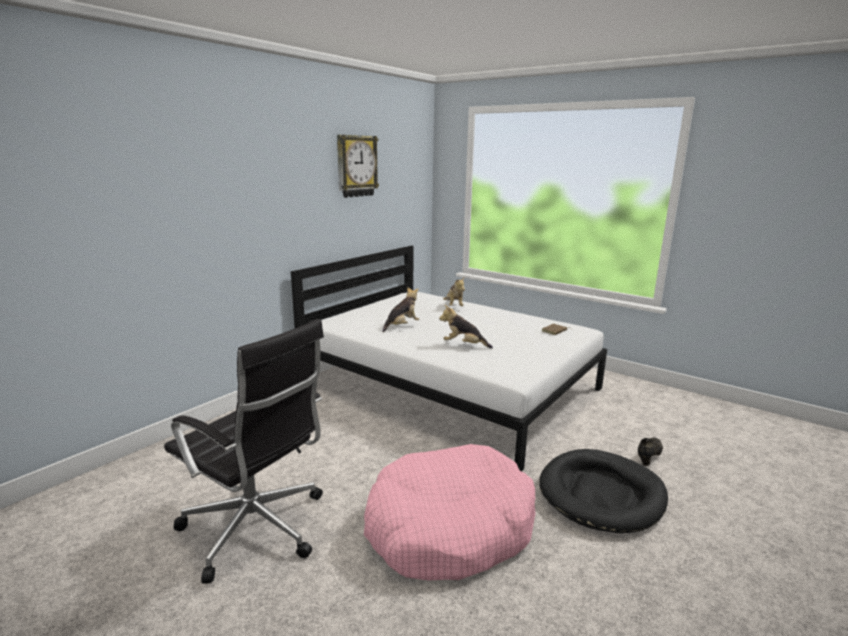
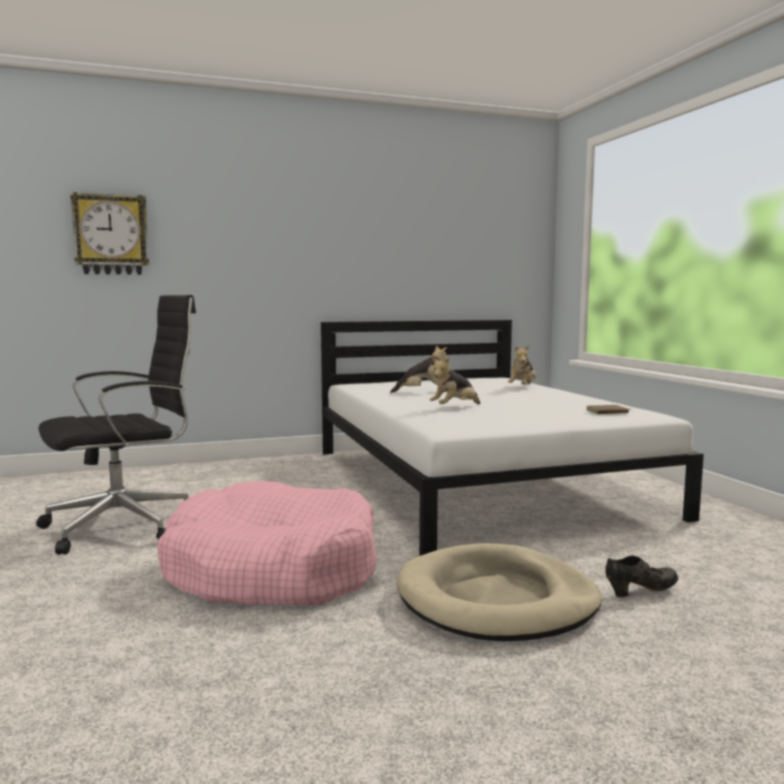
camera: 35 degrees right, 10 degrees down
black office chair [164,319,324,584] -> black office chair turned 105 degrees counterclockwise [36,295,196,554]
wall clock [337,135,379,198] -> wall clock moved to [70,192,149,275]
plush toy [439,305,493,349] -> plush toy turned 90 degrees counterclockwise [430,356,480,404]
black dog bed [539,449,668,533] -> beige dog bed [396,543,602,642]

